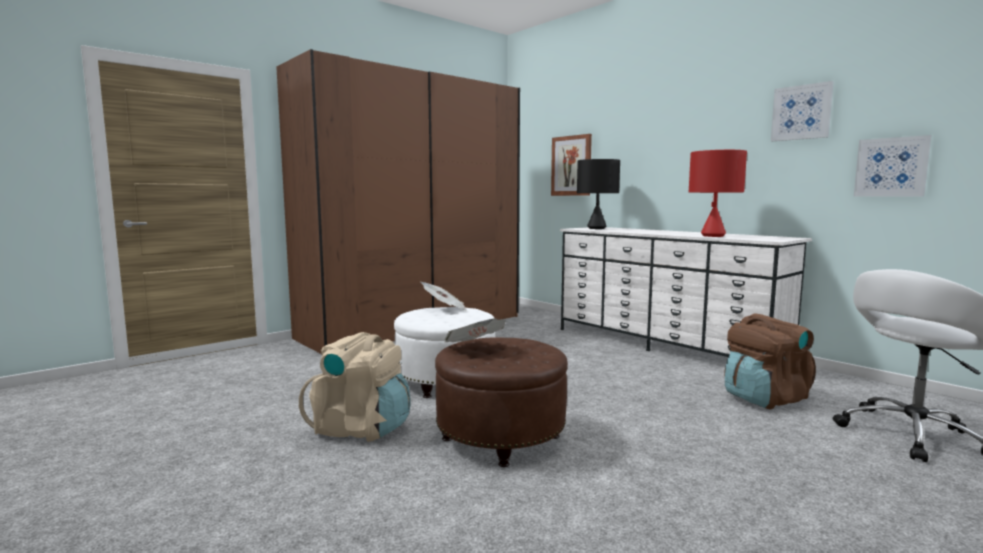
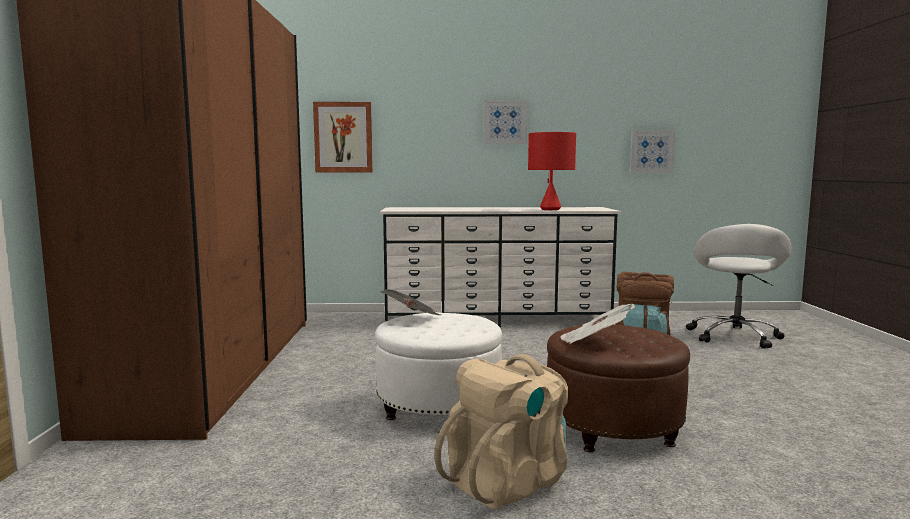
camera: 50 degrees left, 0 degrees up
black table lamp [577,159,620,229] -> none
picture [771,81,834,141] -> picture moved to [484,100,527,144]

